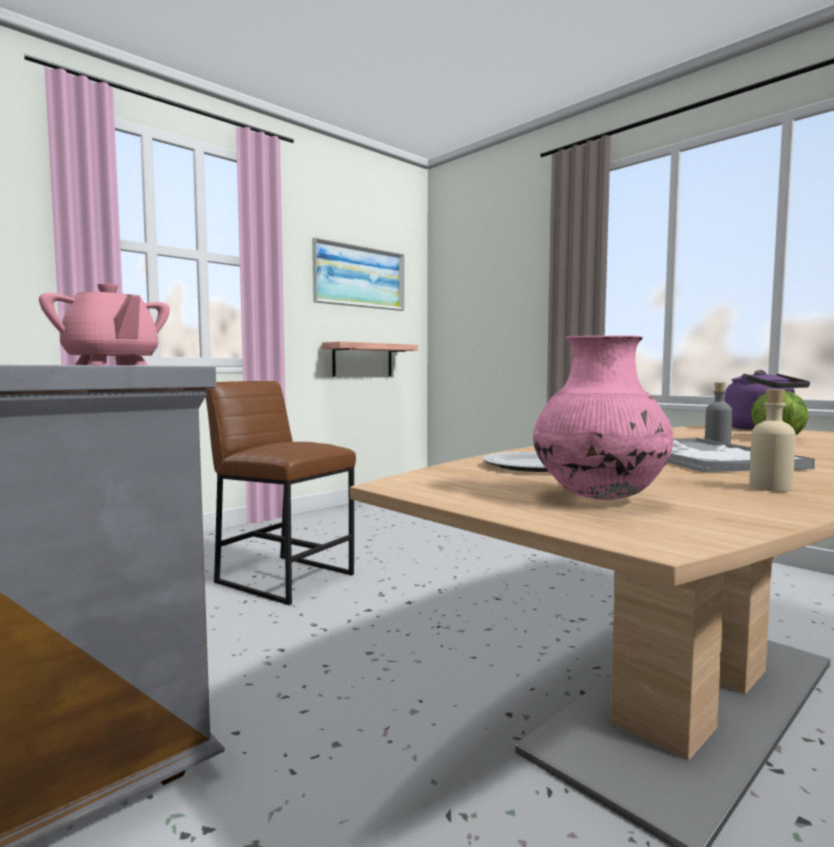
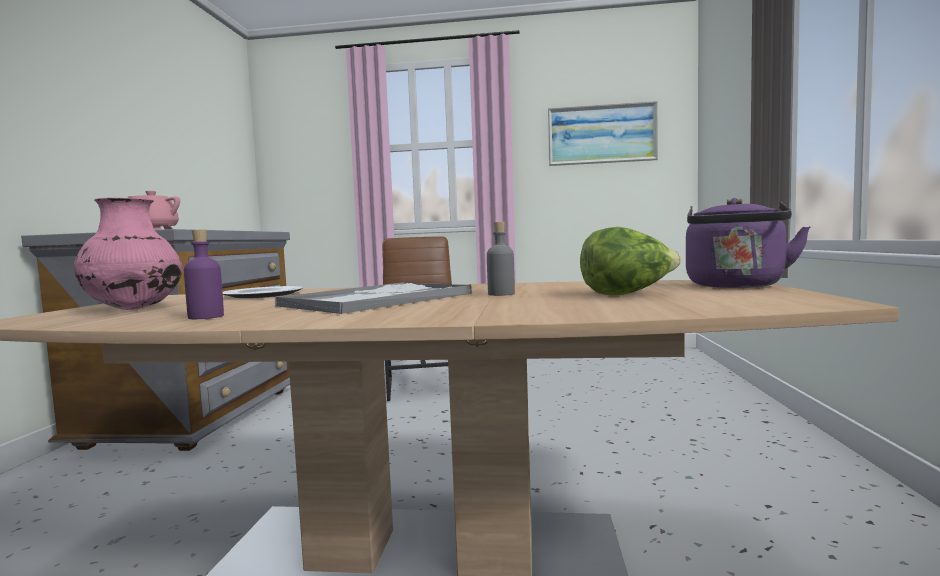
camera: 50 degrees right, 0 degrees up
shelf [322,341,418,377] -> none
beige bottle [749,389,796,492] -> purple bottle [184,230,224,319]

